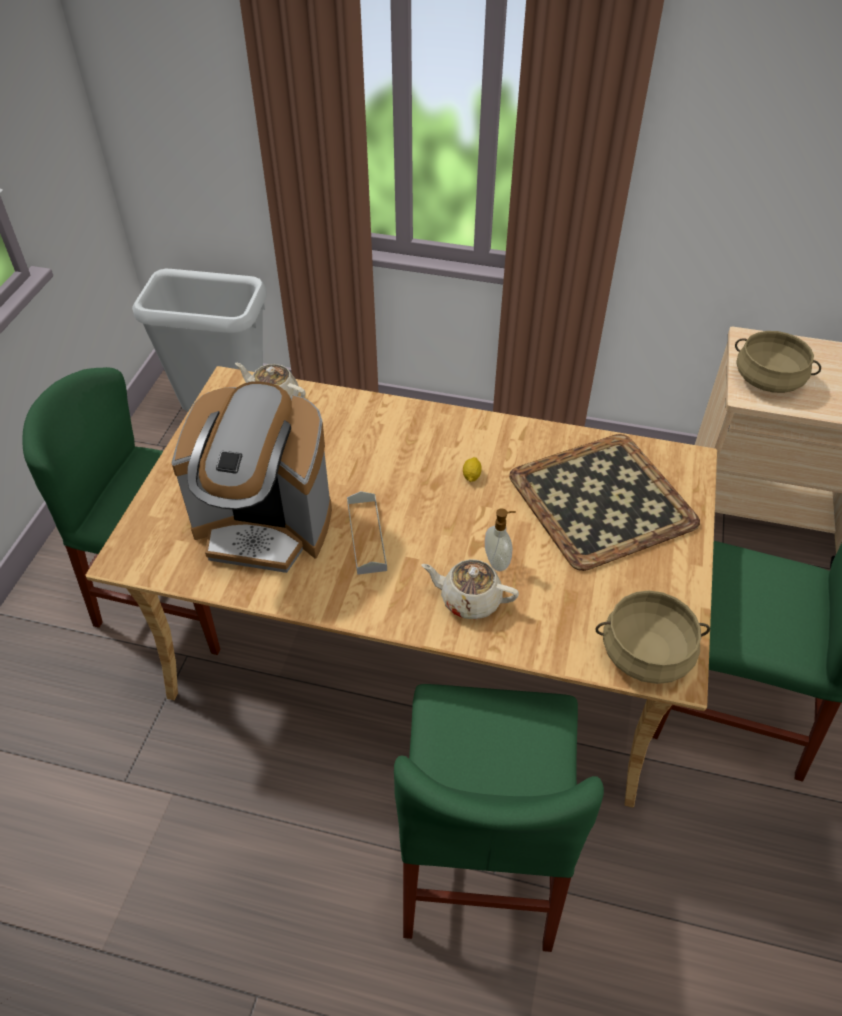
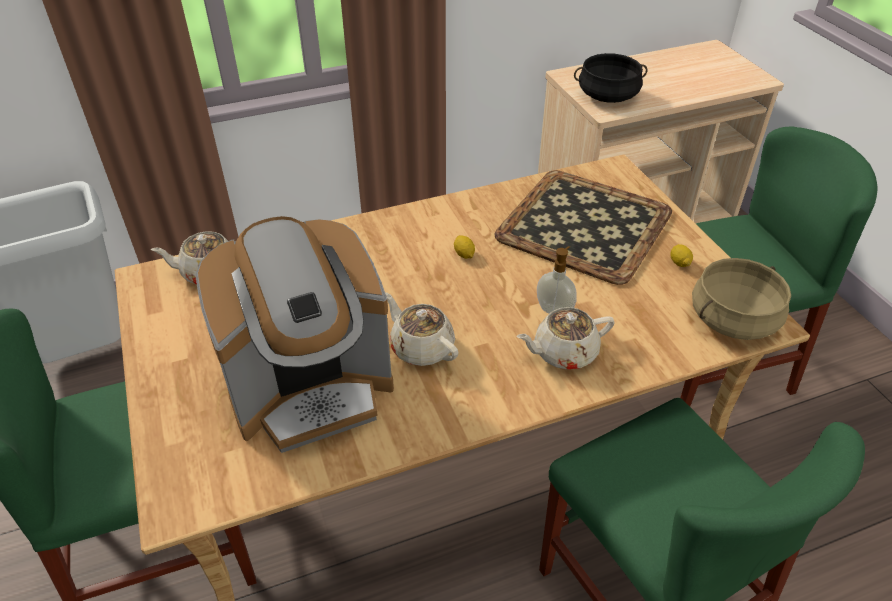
camera: 35 degrees left, 5 degrees down
grey tray [347,491,387,575] -> beige teapot [385,292,458,366]
beige cooking pot [735,331,821,393] -> black cooking pot [574,53,648,103]
none -> lemon [670,244,693,267]

